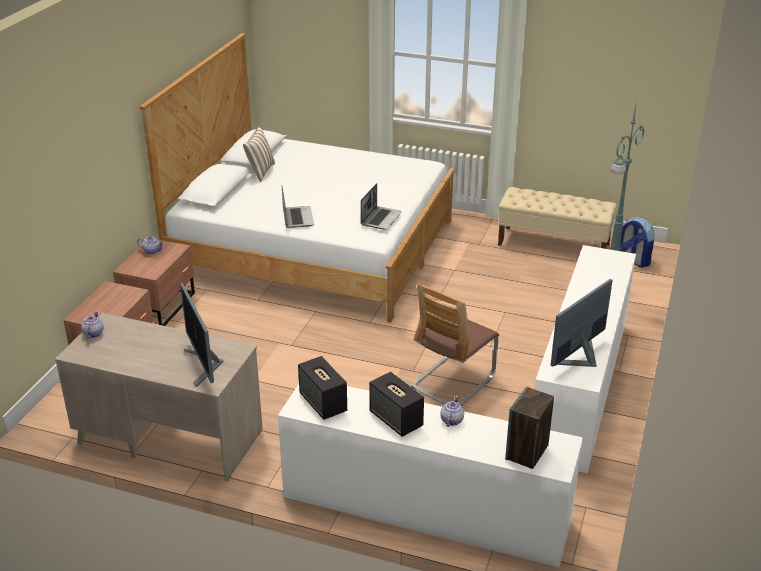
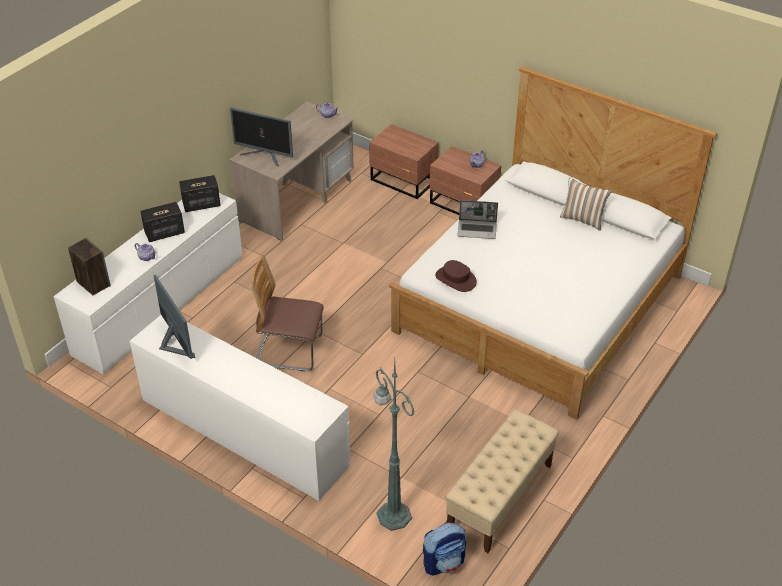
camera: 105 degrees right, 10 degrees up
monitor [180,282,224,387] -> monitor turned 150 degrees counterclockwise [230,108,293,166]
laptop [361,183,402,230] -> brown hat [435,260,477,292]
chair [411,284,499,406] -> chair turned 45 degrees counterclockwise [251,255,324,372]

